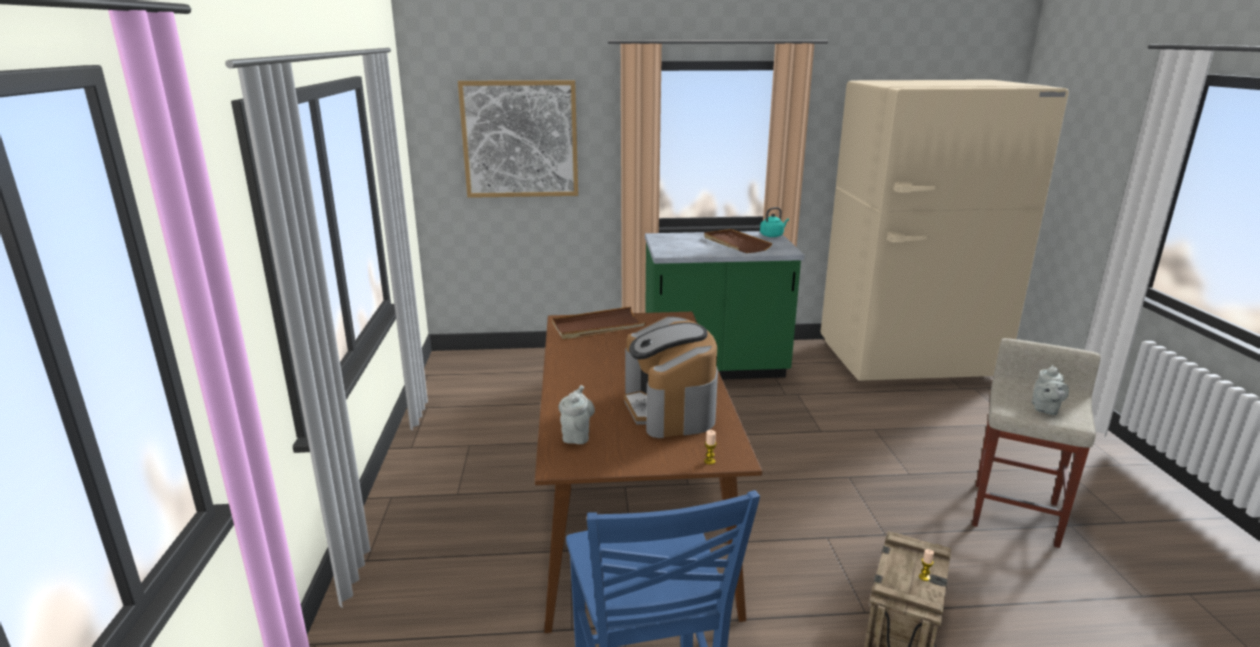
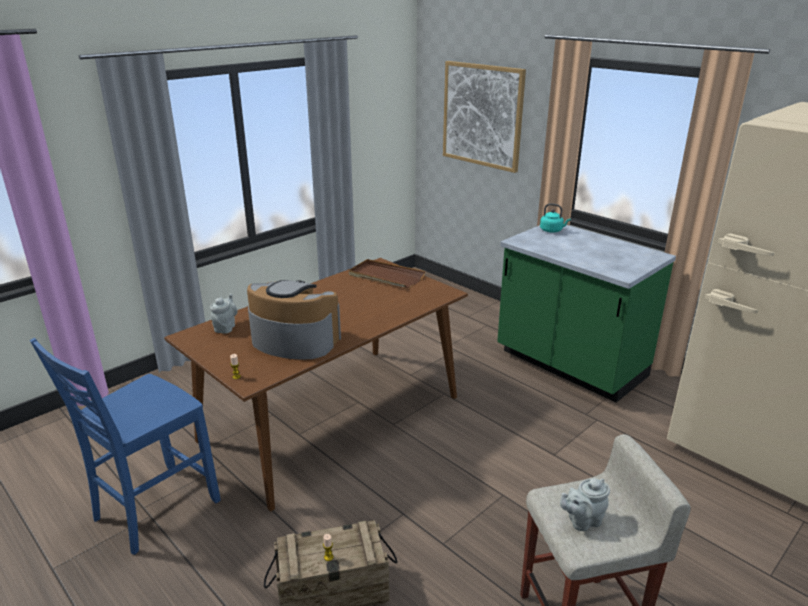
camera: 50 degrees right, 5 degrees up
grey teapot [559,385,595,444] -> grey teapot turned 45 degrees counterclockwise [210,293,238,334]
coffee machine [624,317,718,438] -> coffee machine turned 75 degrees clockwise [247,280,341,359]
brown tray [704,229,772,253] -> none
turquoise kettle [760,207,789,237] -> turquoise kettle moved to [540,203,571,233]

